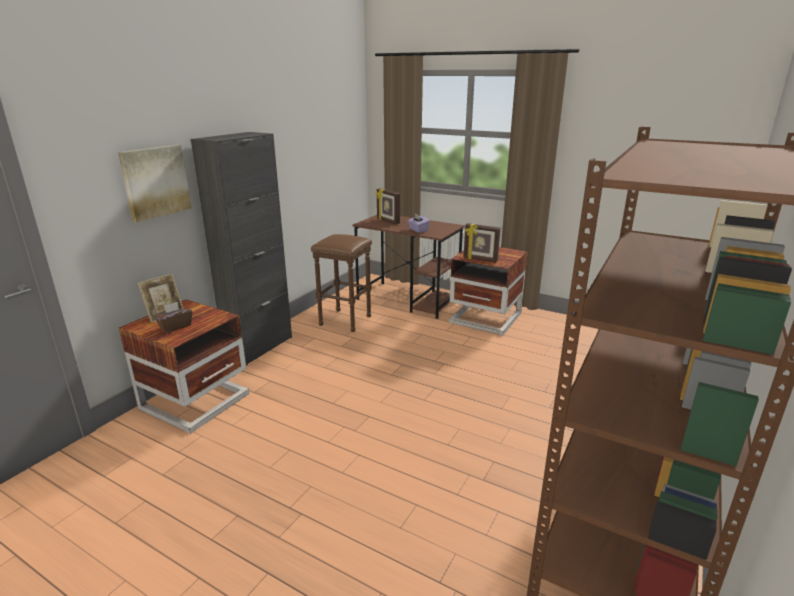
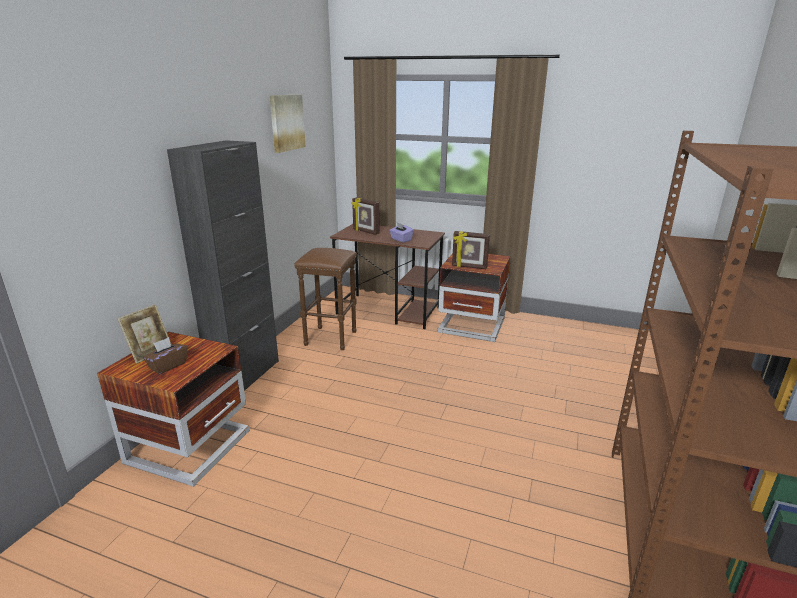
camera: 10 degrees left, 0 degrees up
picture [118,145,191,222] -> picture moved to [270,95,306,153]

